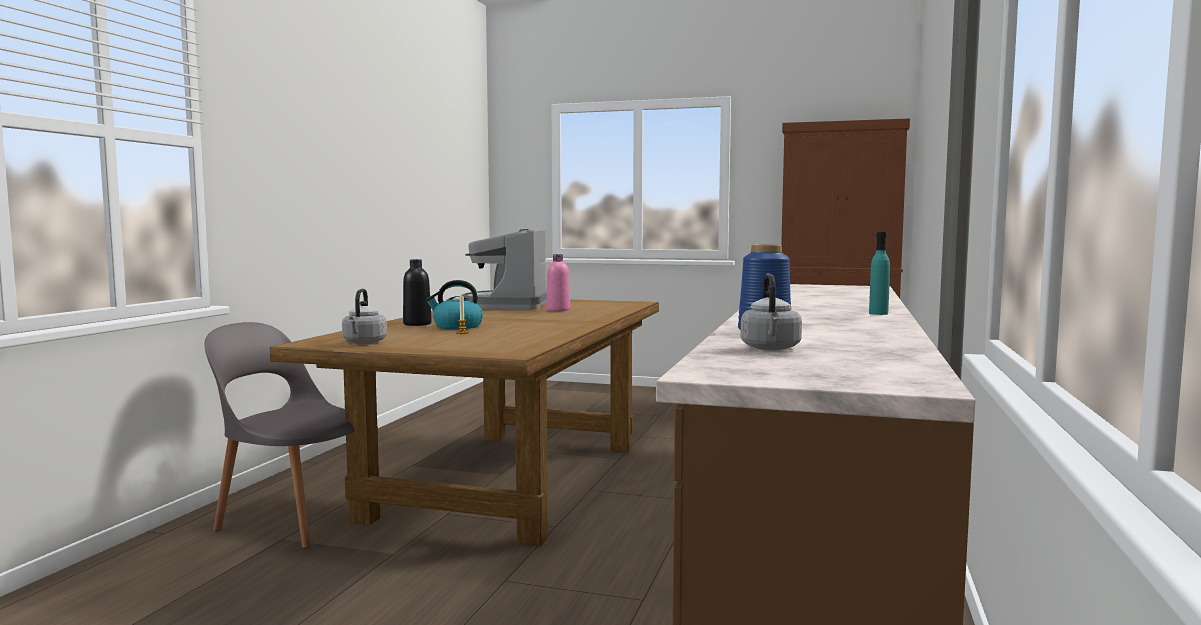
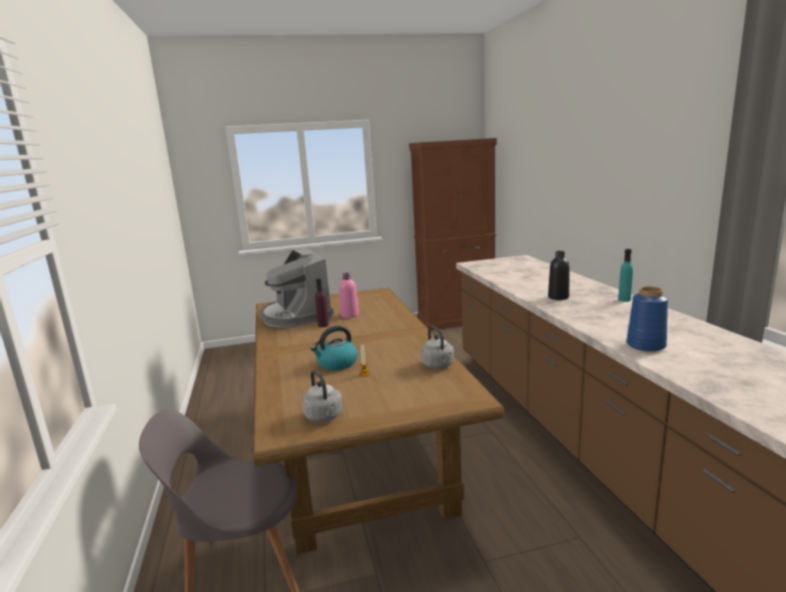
camera: 30 degrees left, 10 degrees up
black bottle [403,259,432,326] -> black bottle moved to [548,251,569,300]
grey kettle [741,273,802,350] -> grey kettle moved to [421,326,454,369]
none -> purple bottle [315,278,329,327]

